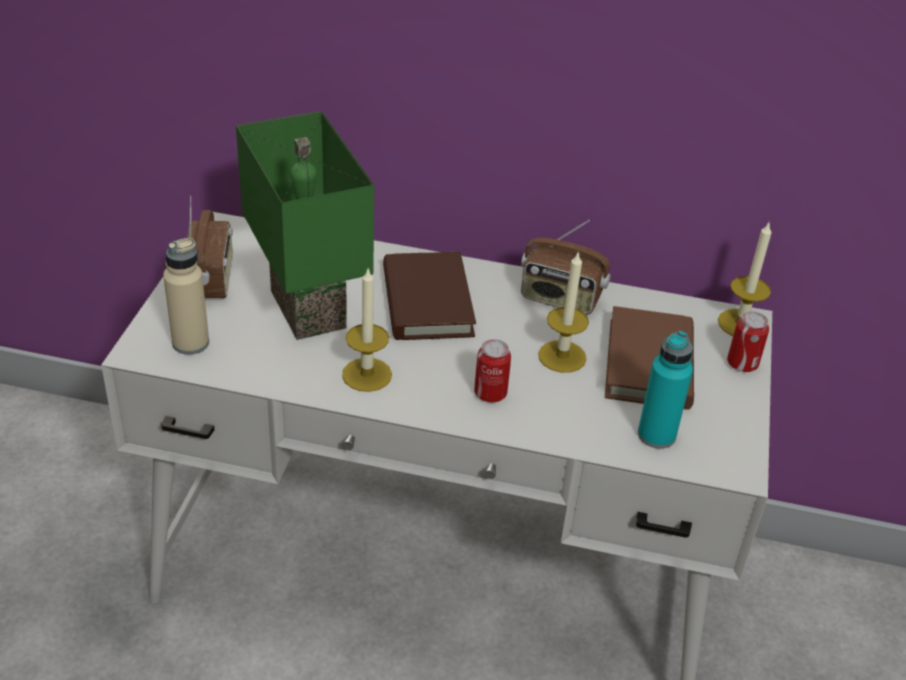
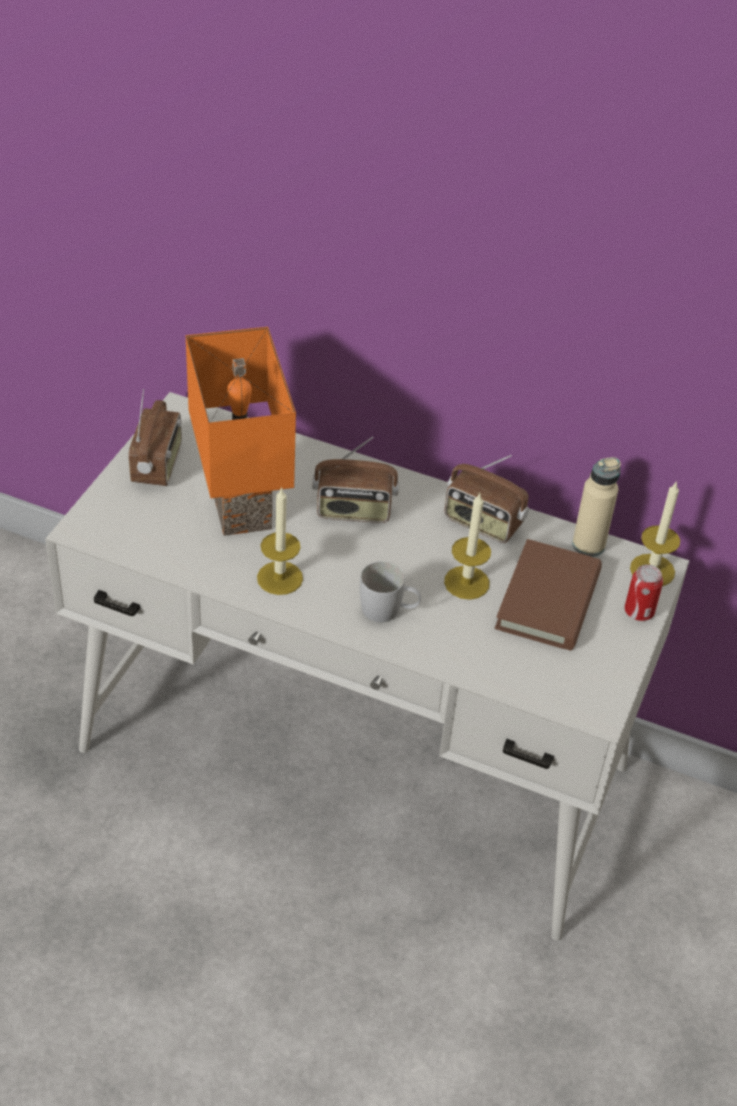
camera: 10 degrees right, 5 degrees up
beige bottle [163,238,209,355] -> beige bottle moved to [572,457,621,557]
green table lamp [236,111,374,340] -> orange table lamp [186,327,296,536]
brown book [383,252,476,340] -> radio [312,437,399,523]
can [474,339,511,402] -> white mug [360,561,421,622]
turquoise bottle [638,330,693,449] -> none

